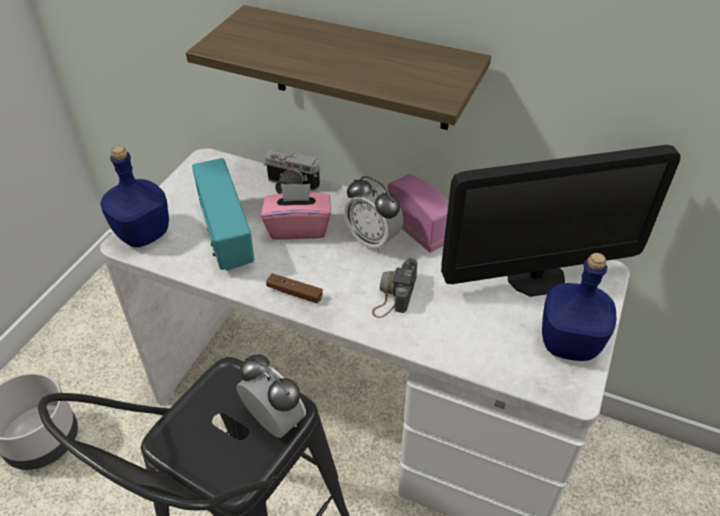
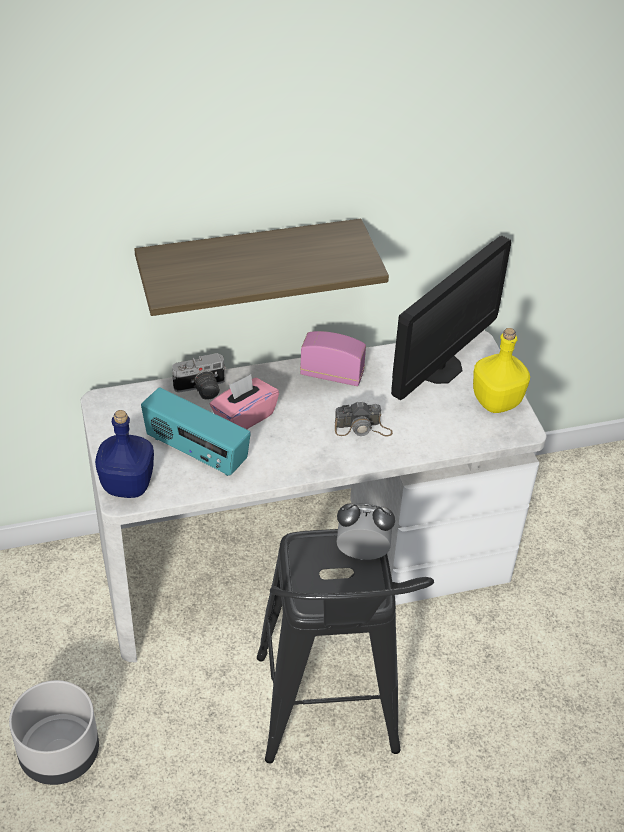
camera: 40 degrees left, 0 degrees up
brown game controller [266,273,323,303] -> none
alarm clock [344,176,403,253] -> none
camera [372,258,417,318] -> camera turned 75 degrees counterclockwise [335,401,393,437]
blue bottle [542,253,616,361] -> yellow bottle [473,328,530,413]

